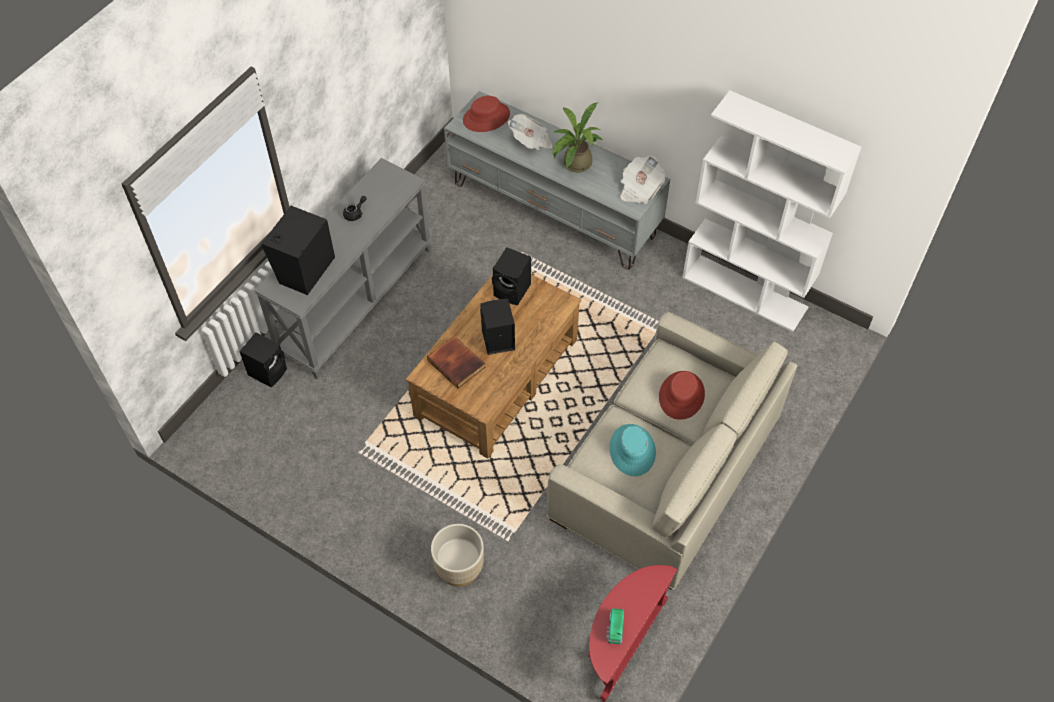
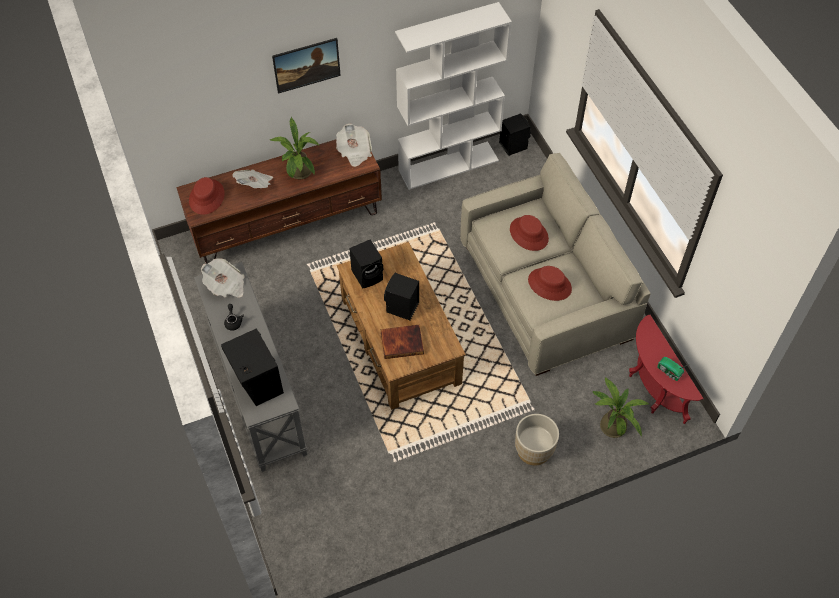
camera: 55 degrees left, 0 degrees up
black speaker [239,332,287,387] -> black speaker moved to [499,113,531,156]
grey tv stand [444,91,670,270] -> brown tv stand [176,139,382,264]
turquoise hat [609,424,656,476] -> red hat [528,266,572,301]
none -> newspaper [201,258,245,298]
none -> picture [272,38,341,94]
none -> potted plant [593,377,650,438]

